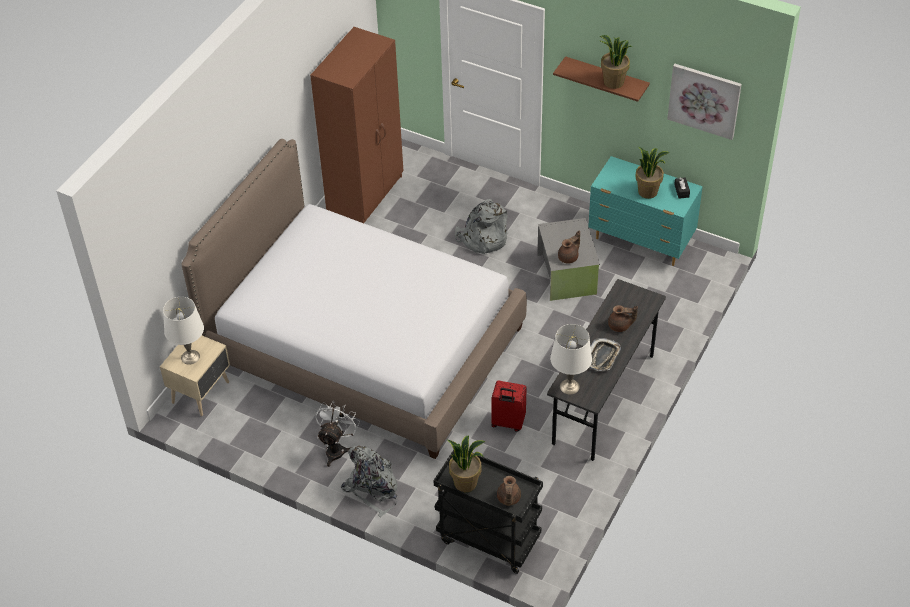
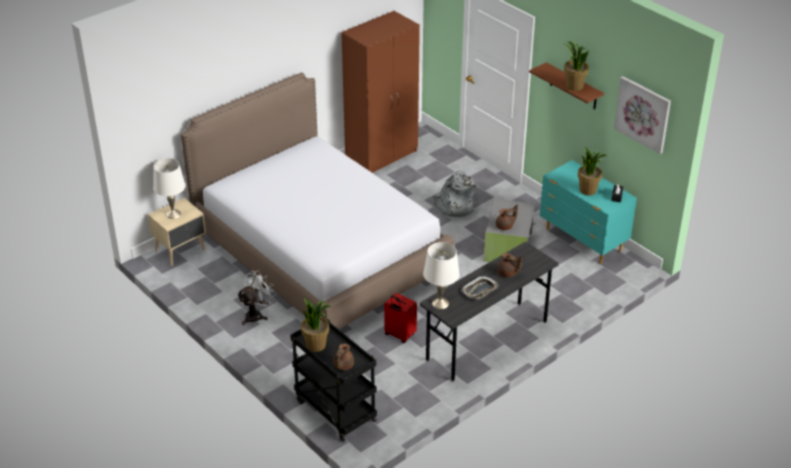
camera: 20 degrees right, 10 degrees down
grey backpack [341,446,397,517] -> none

